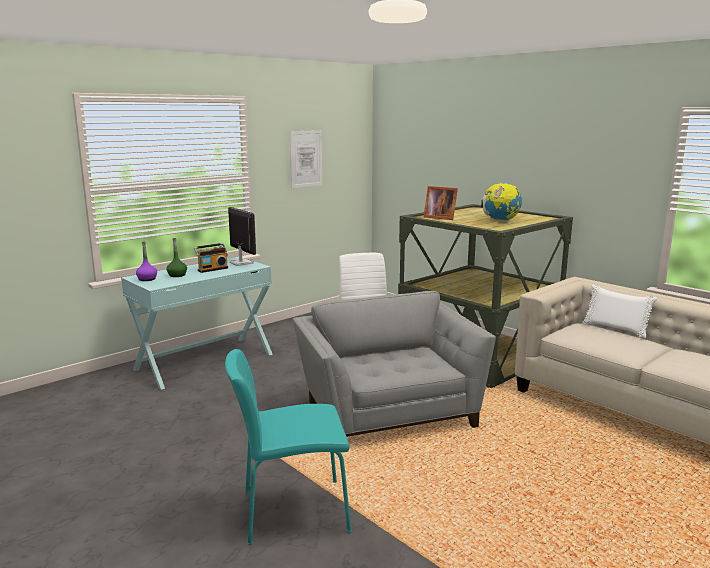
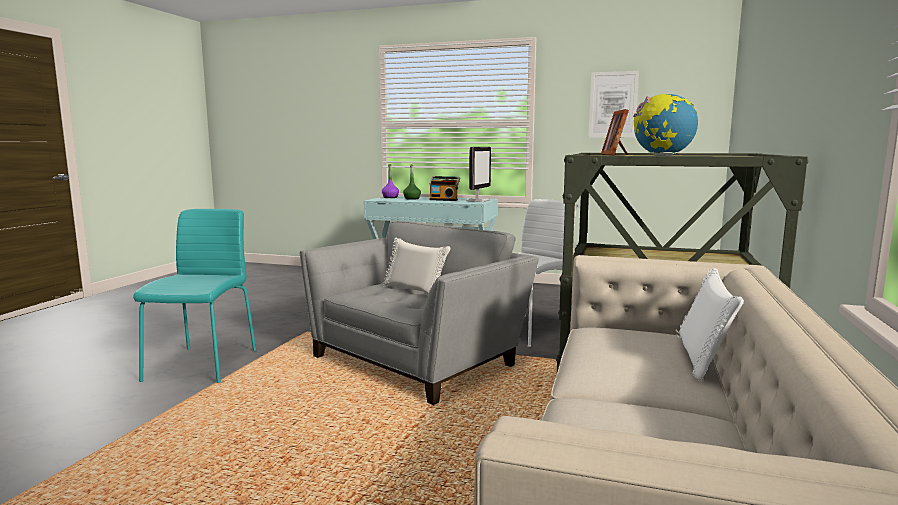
camera: 60 degrees right, 5 degrees down
turquoise chair [225,349,352,545] -> turquoise chair turned 45 degrees clockwise [133,209,256,383]
none -> white pillow [382,238,451,294]

